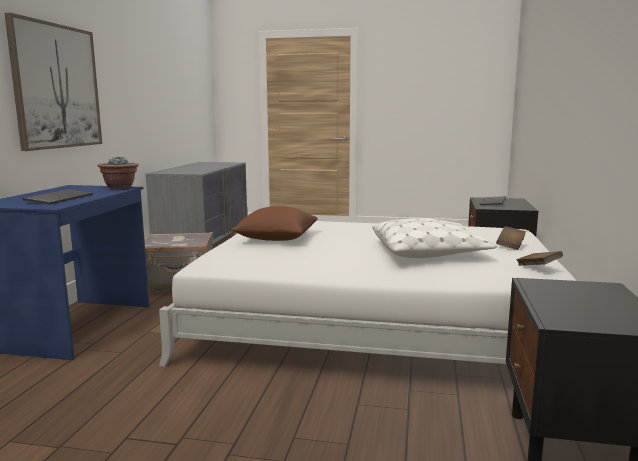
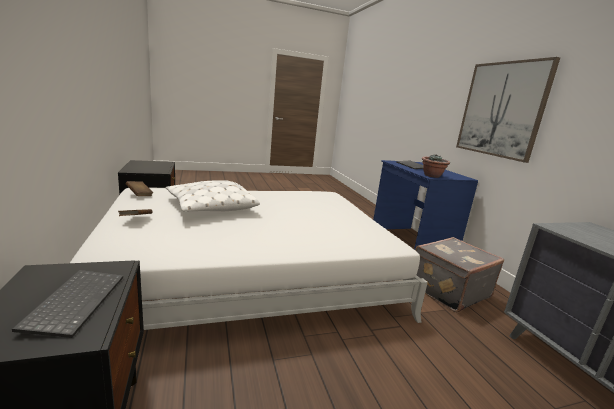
camera: 150 degrees right, 5 degrees up
brown pillow [232,206,317,241] -> none

